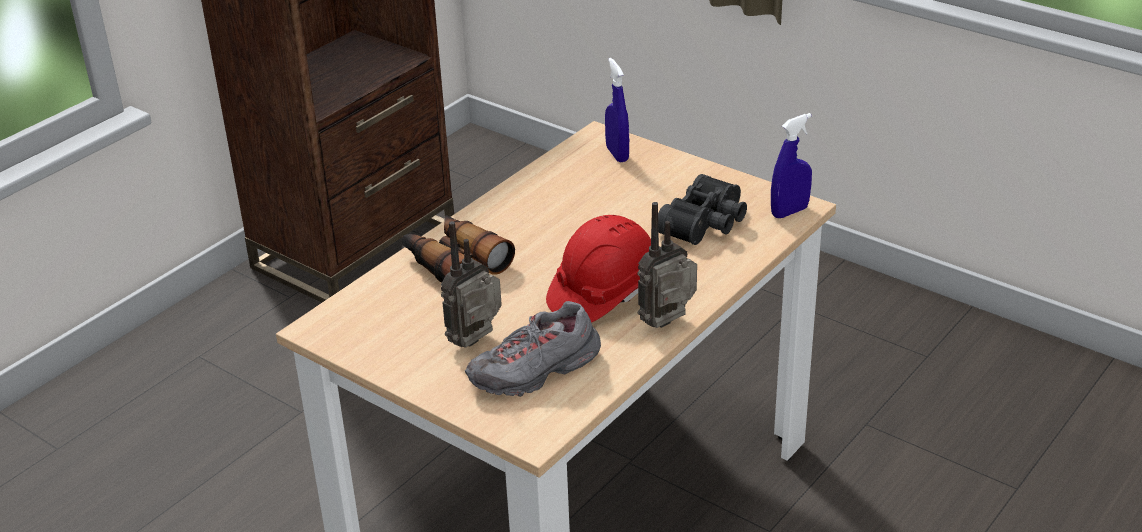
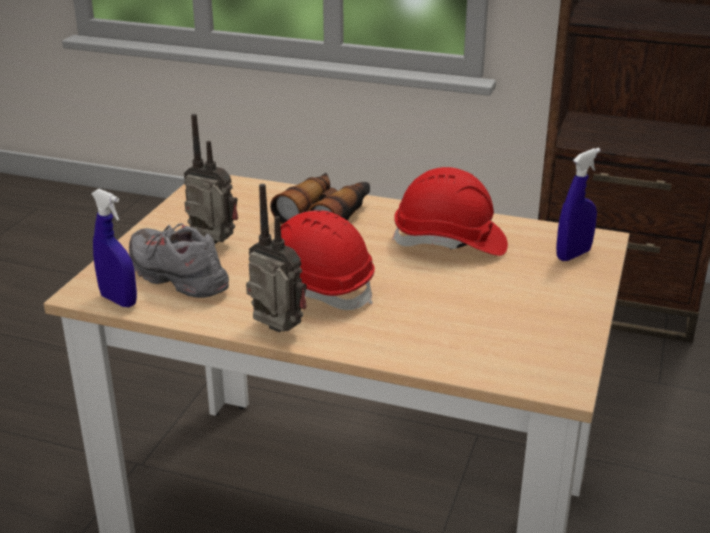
camera: 70 degrees right, 5 degrees down
black binoculars [658,174,747,245] -> none
blue spray bottle [771,113,812,218] -> blue spray bottle moved to [91,189,137,307]
none -> red hard hat [392,167,508,256]

